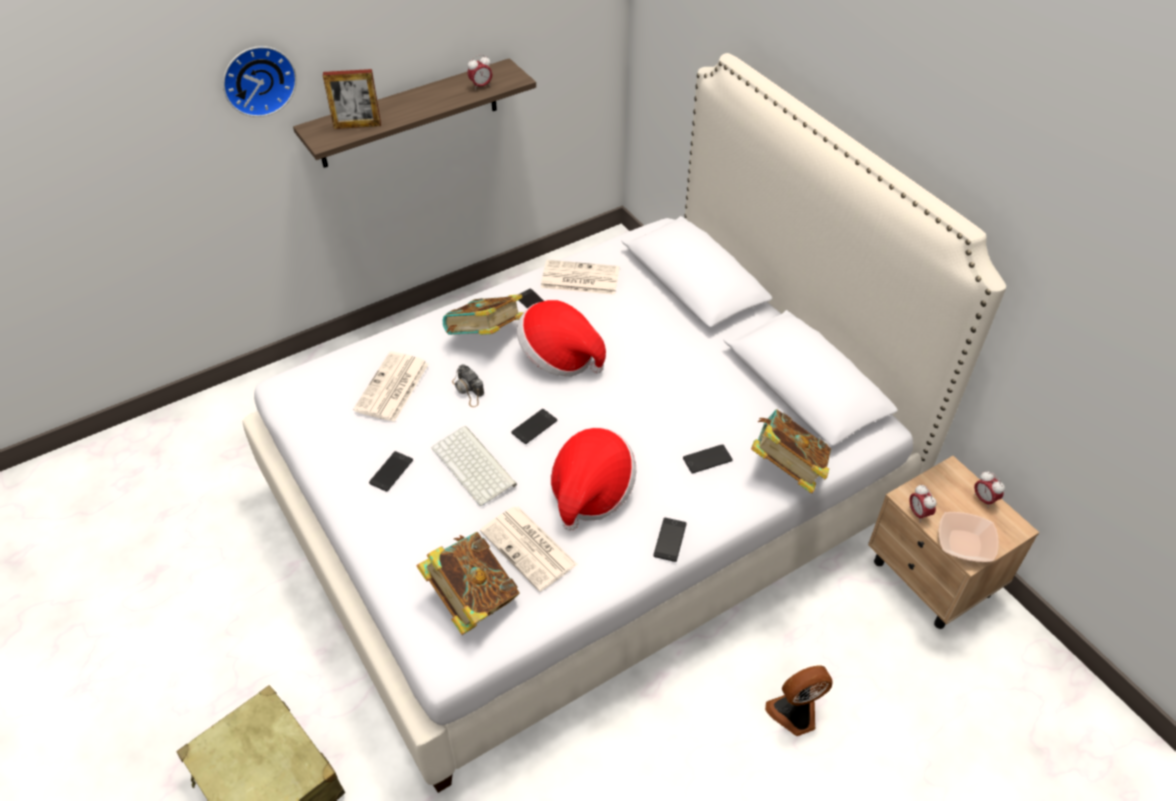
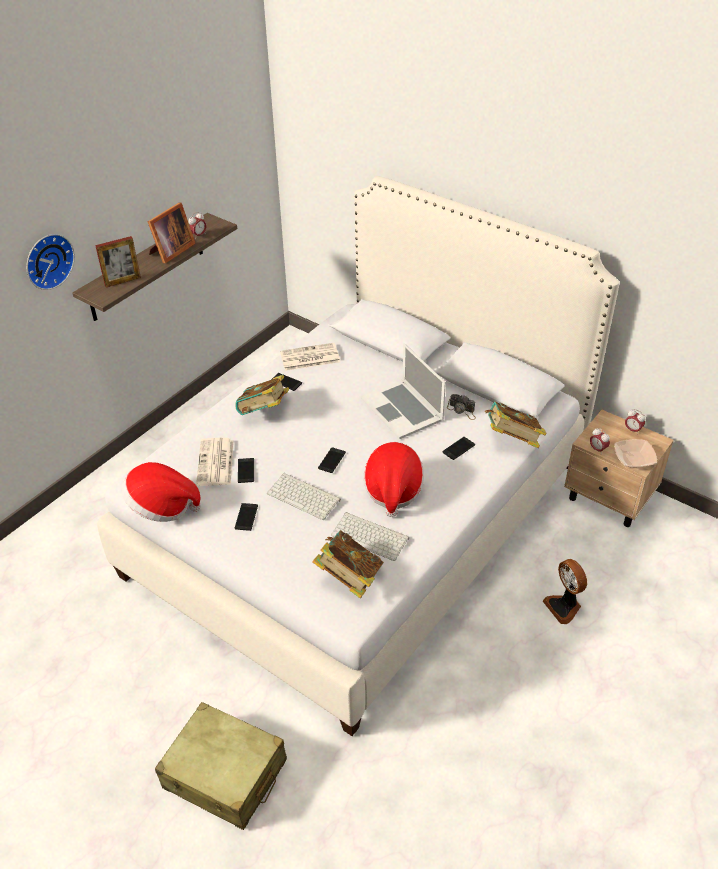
camera: 20 degrees left, 5 degrees down
camera [452,364,484,407] -> camera moved to [447,394,476,420]
newspaper [480,507,578,592] -> keyboard [331,512,409,561]
hat [517,300,606,377] -> hat moved to [121,462,201,522]
phone [653,518,687,562] -> phone moved to [238,458,254,483]
fan [765,665,832,736] -> fan turned 75 degrees counterclockwise [543,559,587,624]
none -> picture frame [148,202,196,263]
none -> laptop [361,343,446,439]

